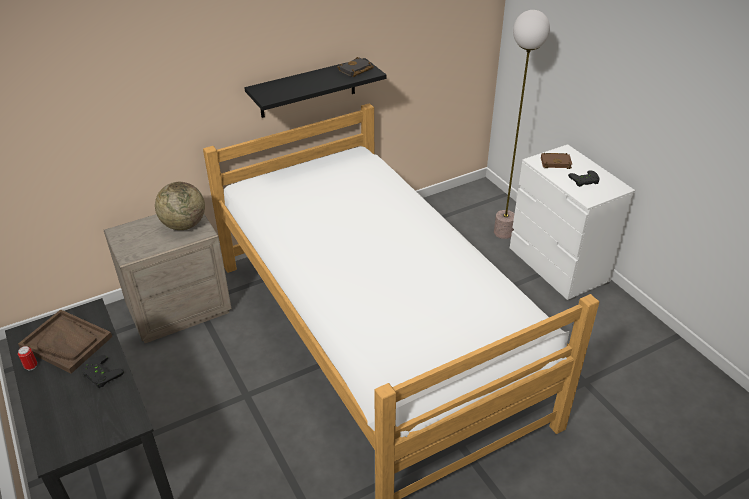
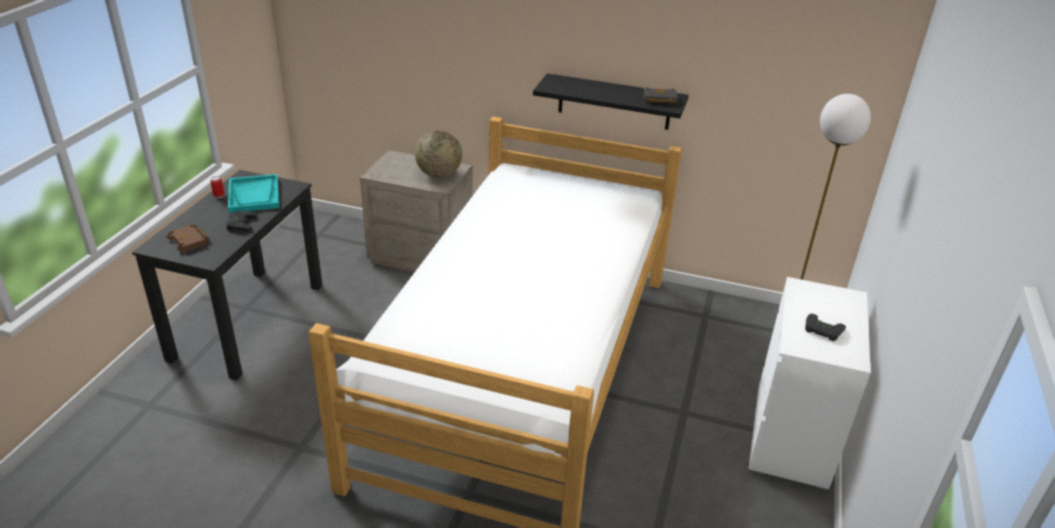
camera: 45 degrees right, 5 degrees down
brown tray [18,309,112,374] -> turquoise tray [228,174,279,213]
brown book [541,153,572,169] -> brown book moved to [166,224,210,252]

